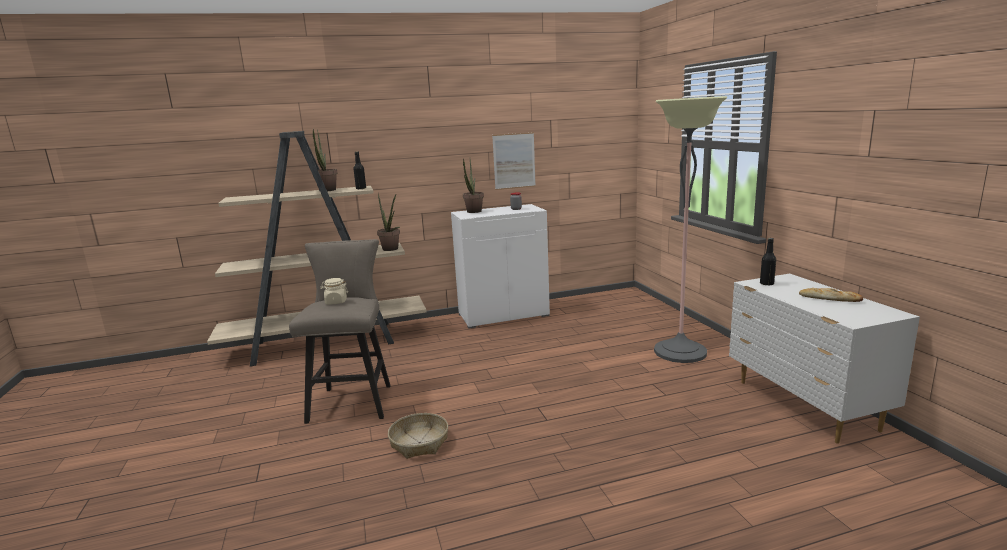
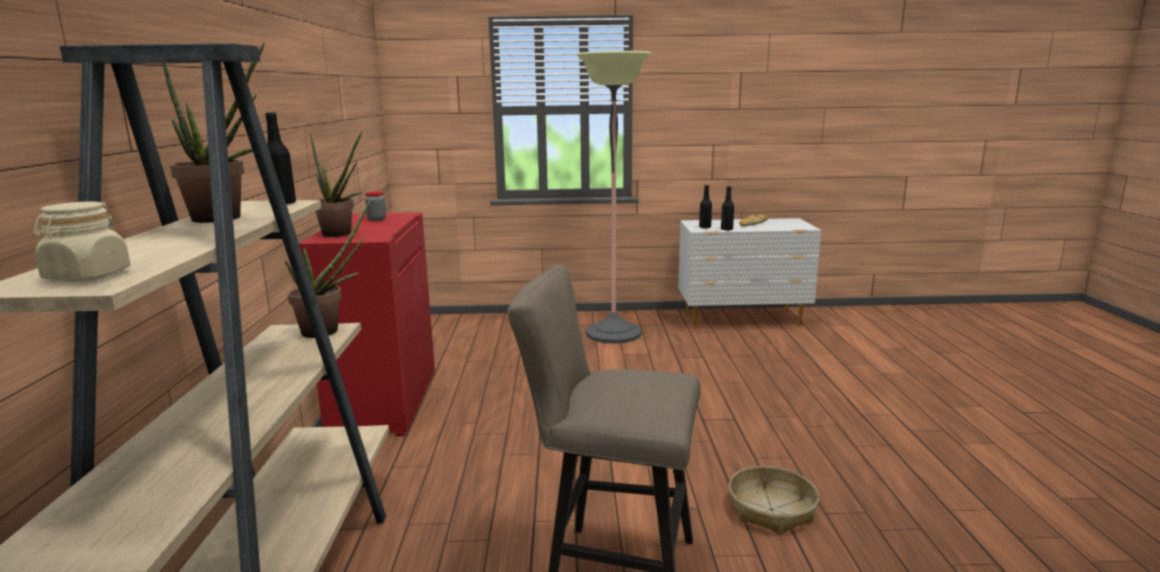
camera: 75 degrees left, 0 degrees up
beige jar [320,278,348,304] -> beige jar moved to [33,201,130,281]
white cabinet [451,204,550,329] -> red cabinet [299,212,435,436]
picture [492,132,536,190] -> none
none -> black bottle [721,186,734,230]

